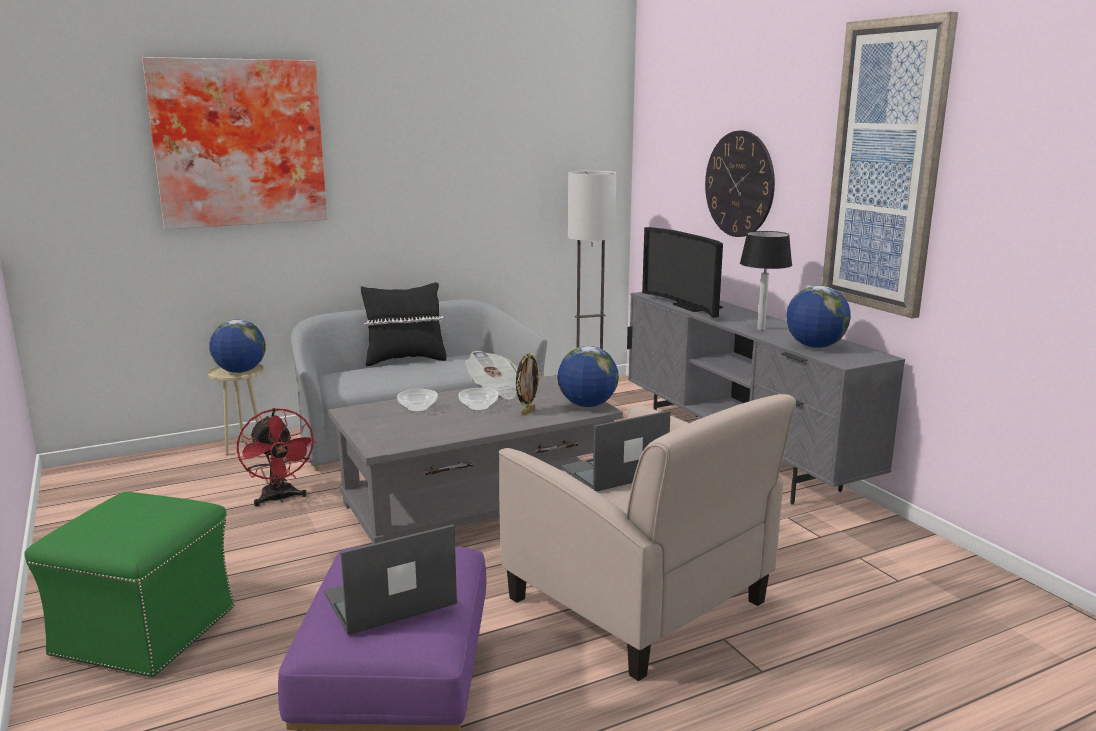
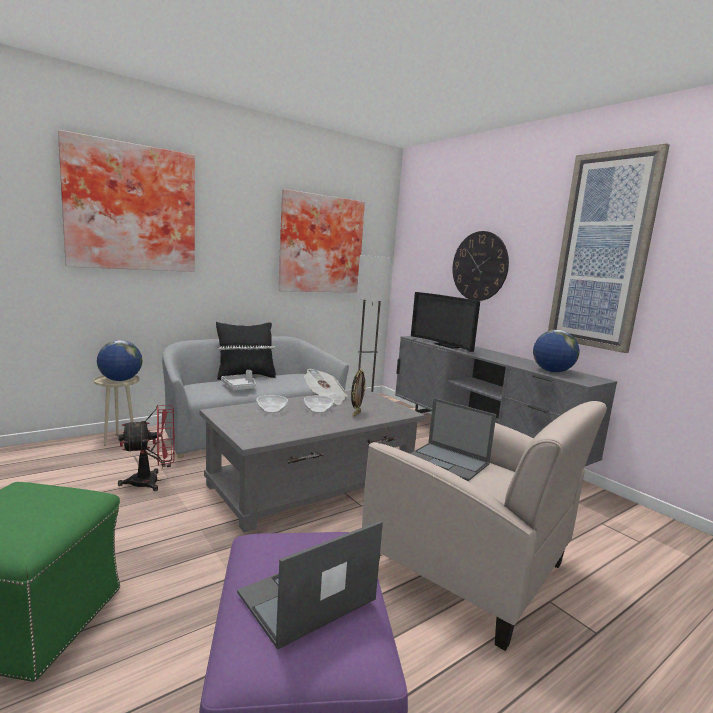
camera: 10 degrees left, 5 degrees down
red fan [237,408,316,507] -> red fan turned 75 degrees counterclockwise [118,405,175,491]
globe [557,346,619,407] -> none
laptop [561,410,671,492] -> laptop turned 105 degrees counterclockwise [410,398,496,481]
table lamp [740,231,792,330] -> none
none -> grey tray [221,370,256,390]
none -> picture [278,189,365,293]

